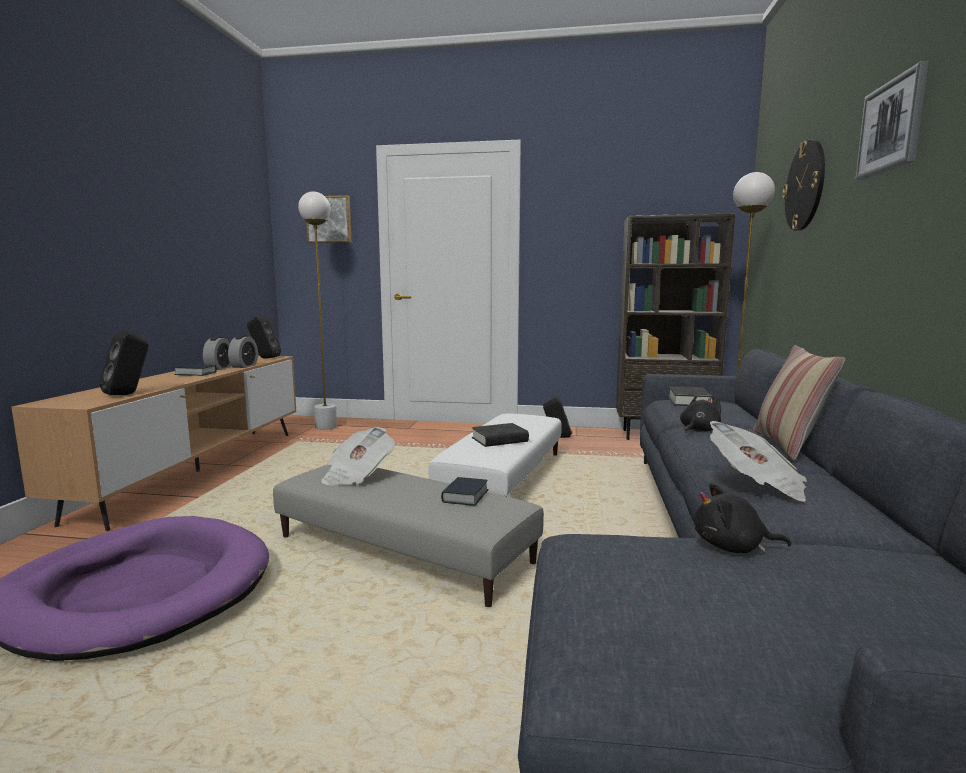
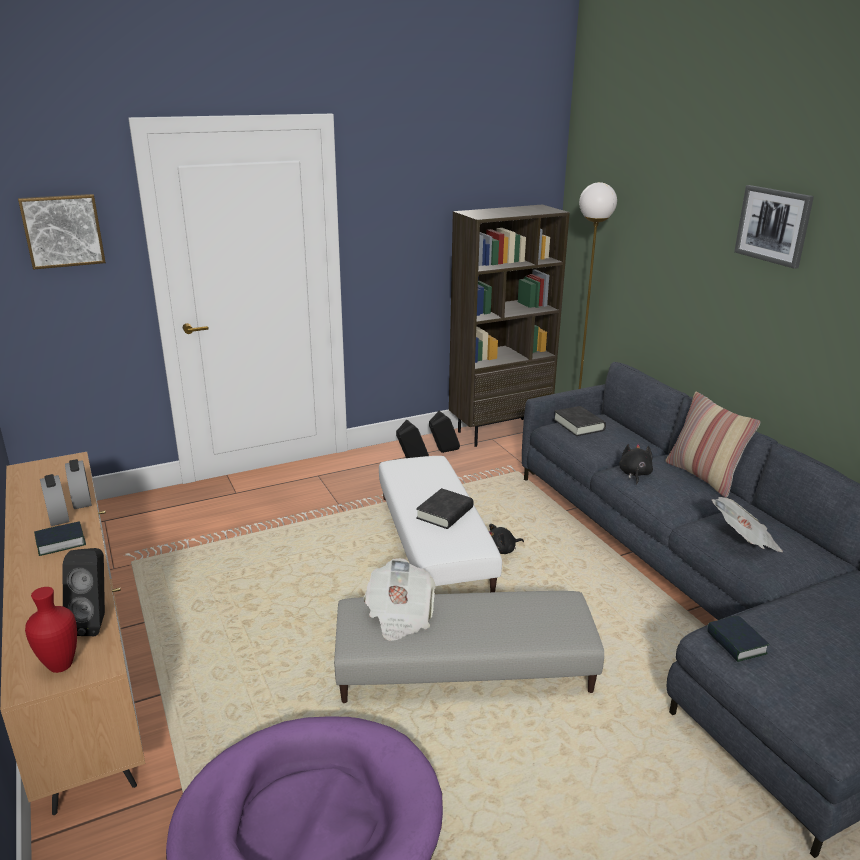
camera: 35 degrees left, 15 degrees up
black speaker [247,316,281,359] -> black speaker moved to [429,411,460,453]
white floor lamp [298,191,337,430] -> none
book [441,477,489,506] -> book moved to [707,616,770,662]
black plush toy [694,483,791,553] -> black plush toy moved to [489,524,524,554]
wall clock [782,139,825,231] -> none
none -> red vase [25,587,77,673]

